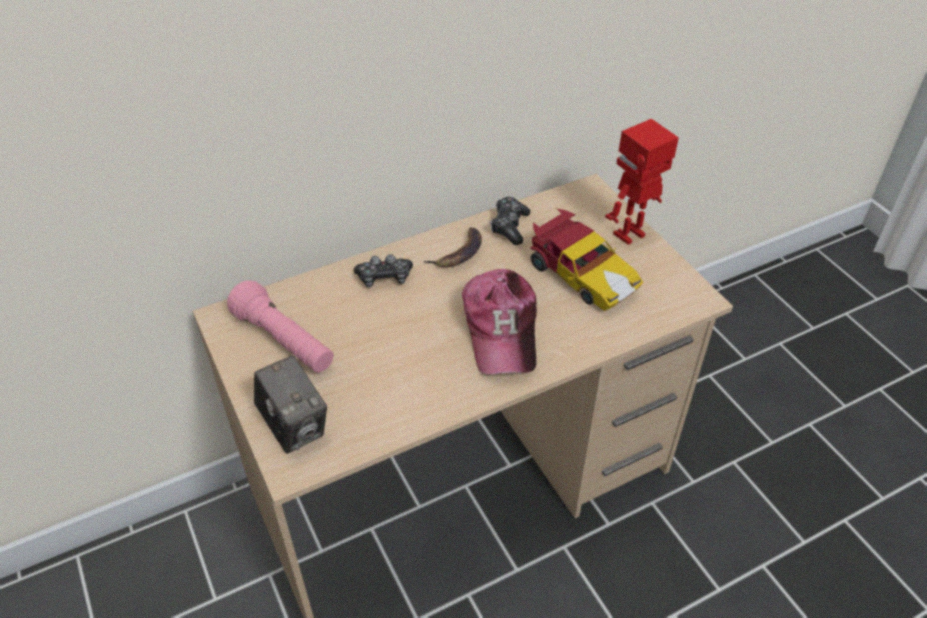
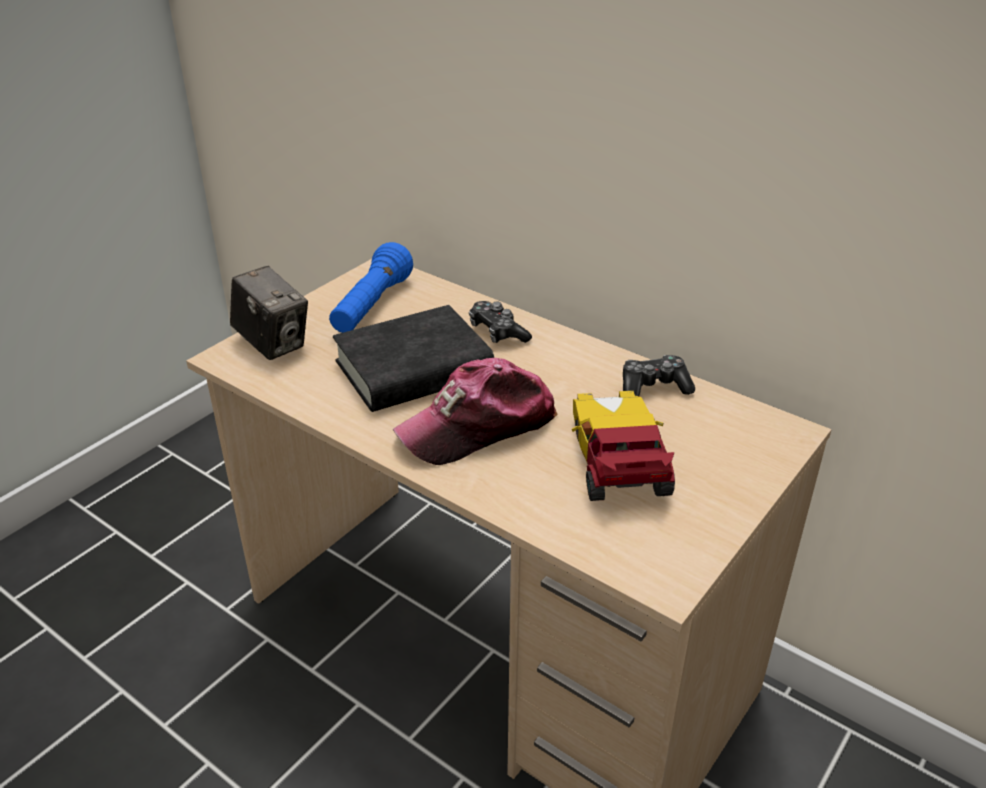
camera: 65 degrees right, 10 degrees down
pink flashlight [227,280,333,373] -> blue flashlight [329,242,413,333]
camera [254,355,327,454] -> camera turned 75 degrees counterclockwise [230,266,308,360]
banana [424,227,482,268] -> none
toy car [530,209,644,311] -> toy car turned 150 degrees clockwise [572,391,675,501]
toy robot [605,119,679,245] -> none
none -> black book [333,305,494,412]

